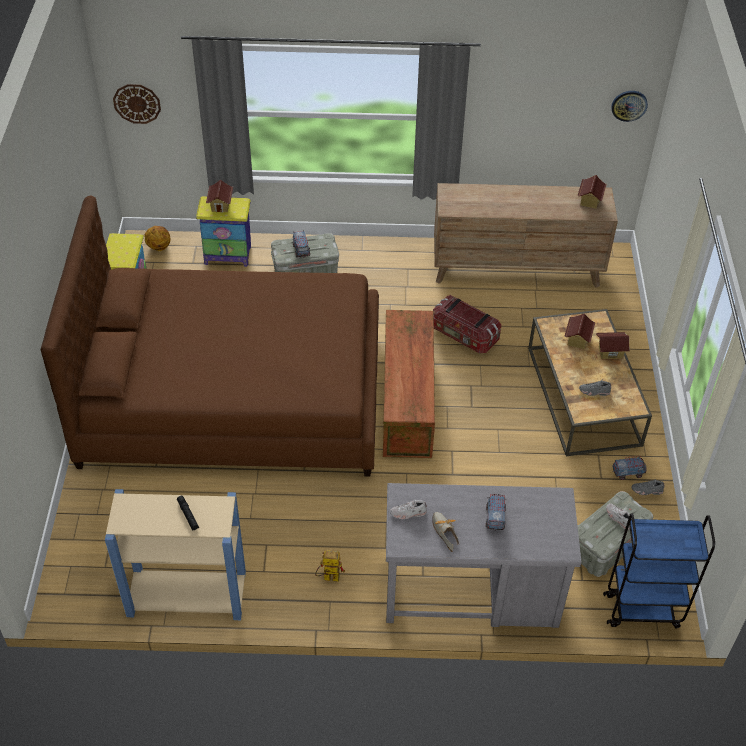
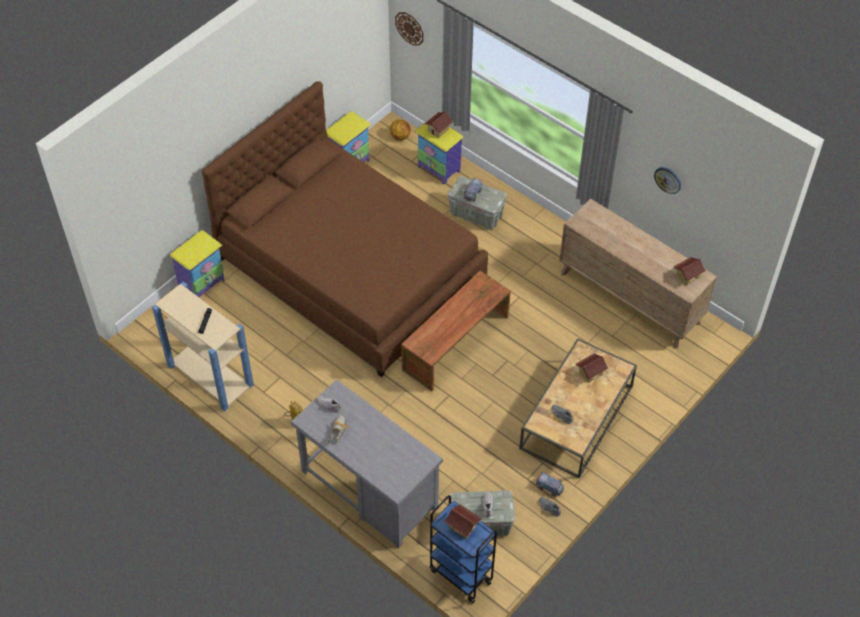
camera: 40 degrees right, 5 degrees up
storage box [433,295,501,353] -> none
toy truck [486,494,507,531] -> none
toy house [596,332,630,359] -> toy house moved to [445,504,482,539]
wall clock [611,91,648,122] -> wall clock moved to [654,167,681,194]
none -> nightstand [170,230,225,297]

